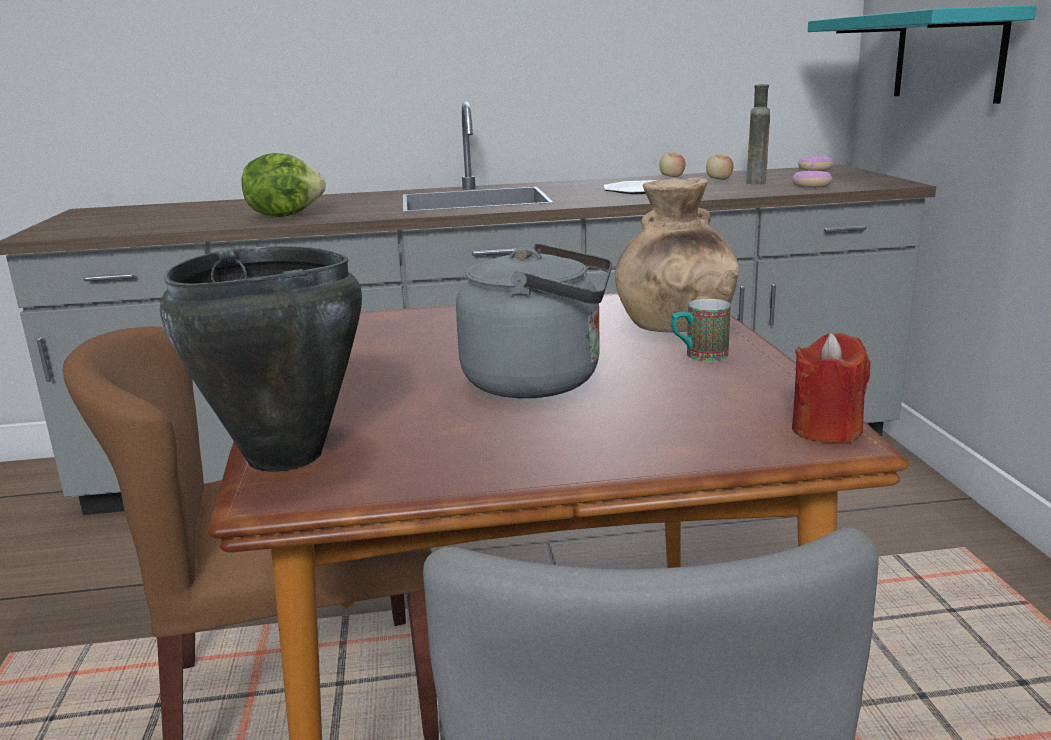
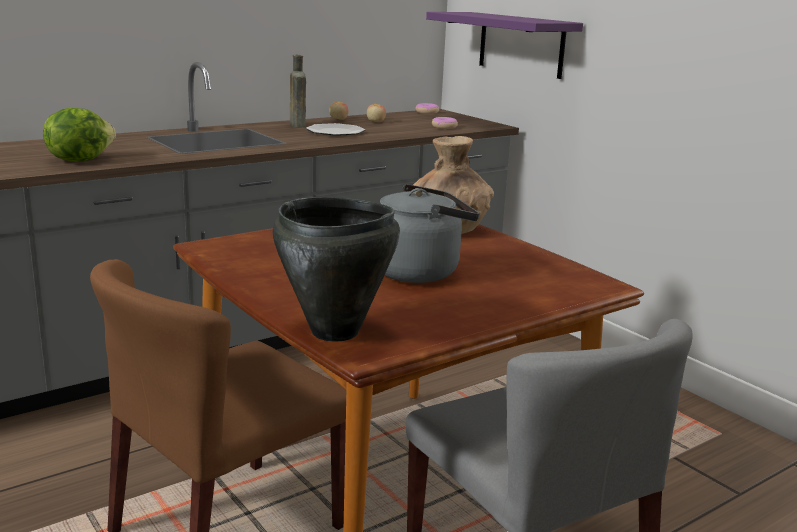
camera: 30 degrees left, 0 degrees up
mug [671,299,731,362] -> none
brown bottle [746,84,770,184] -> brown bottle moved to [290,55,306,128]
red candle [792,333,871,443] -> none
turquoise shelf [808,5,1037,104] -> purple shelf [426,12,583,79]

